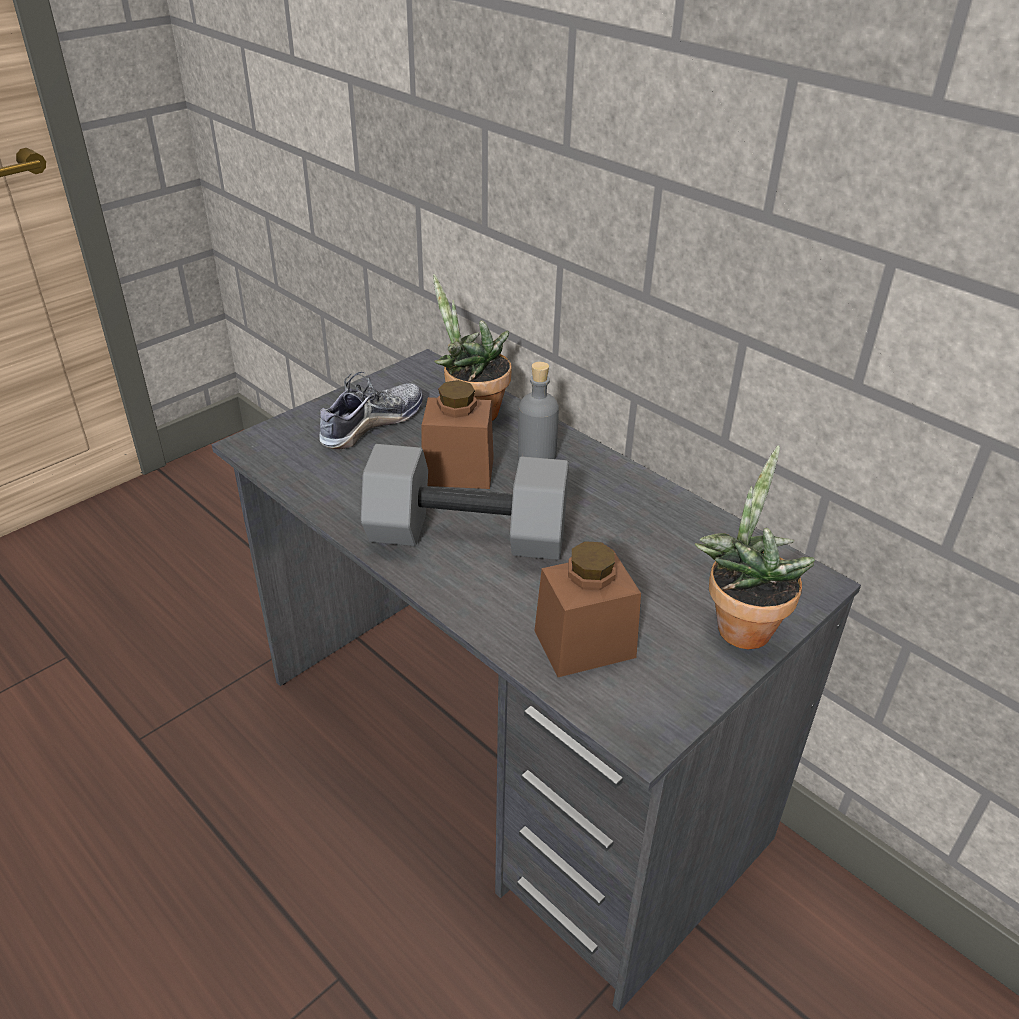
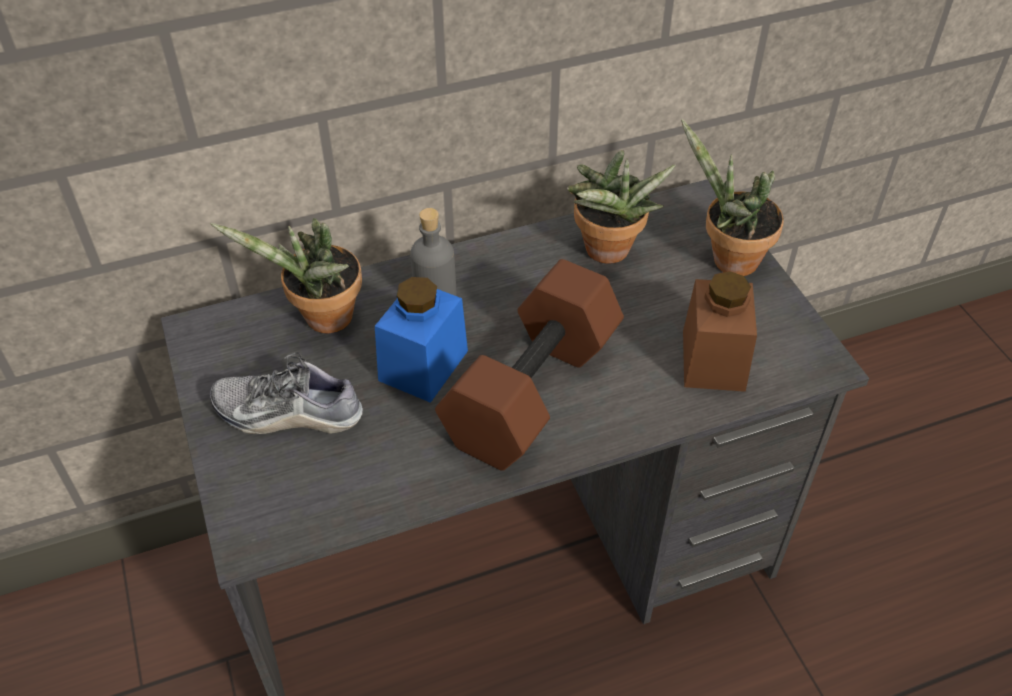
camera: 65 degrees left, 10 degrees up
shoe [319,372,423,449] -> shoe turned 60 degrees counterclockwise [210,352,363,434]
grey dumbbell [361,444,569,560] -> brown dumbbell [435,259,624,470]
brown jar [421,380,494,489] -> blue jar [375,277,468,403]
none -> potted plant [567,150,675,264]

